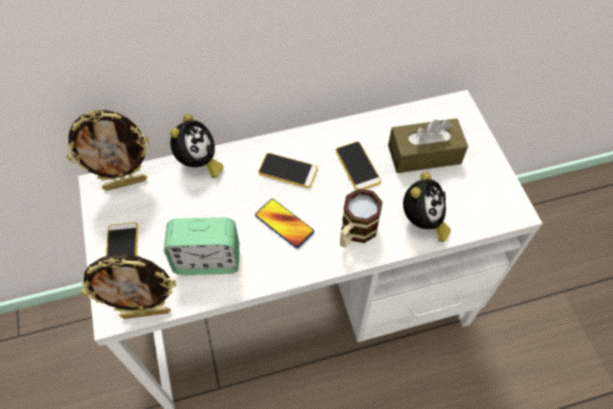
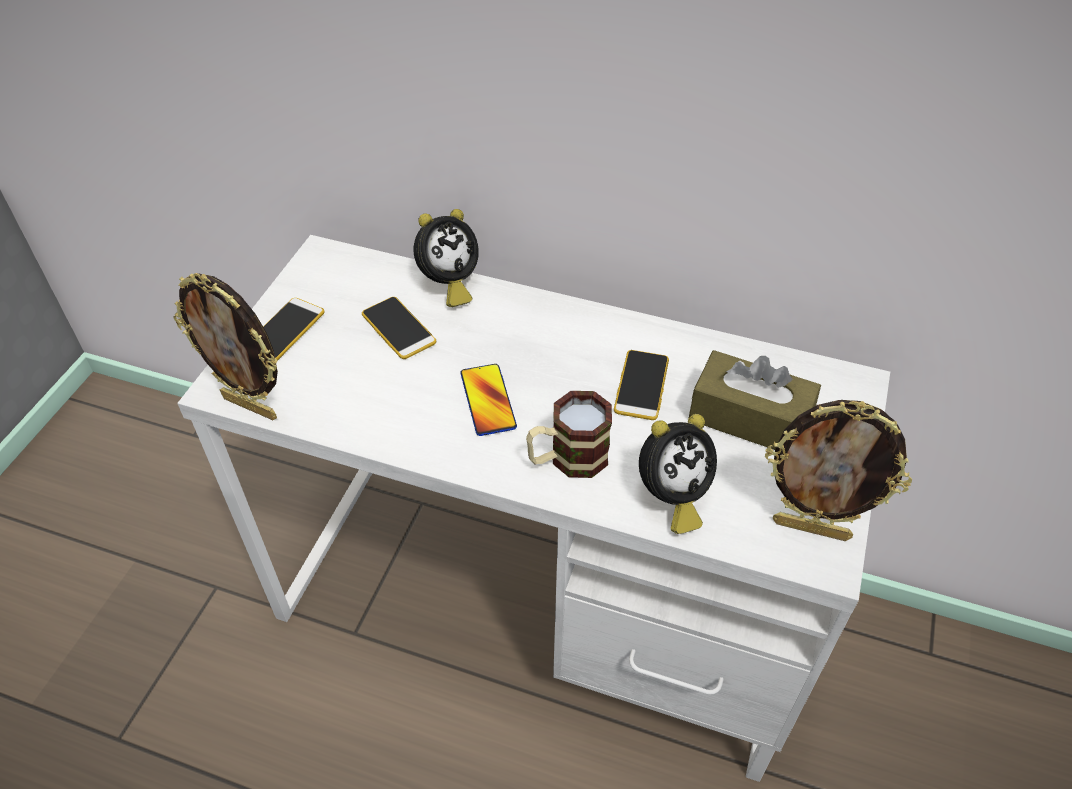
camera: 35 degrees right, 10 degrees down
picture frame [66,110,150,191] -> picture frame moved to [765,400,912,541]
alarm clock [164,217,239,275] -> none
phone [258,153,318,188] -> phone moved to [362,297,436,359]

